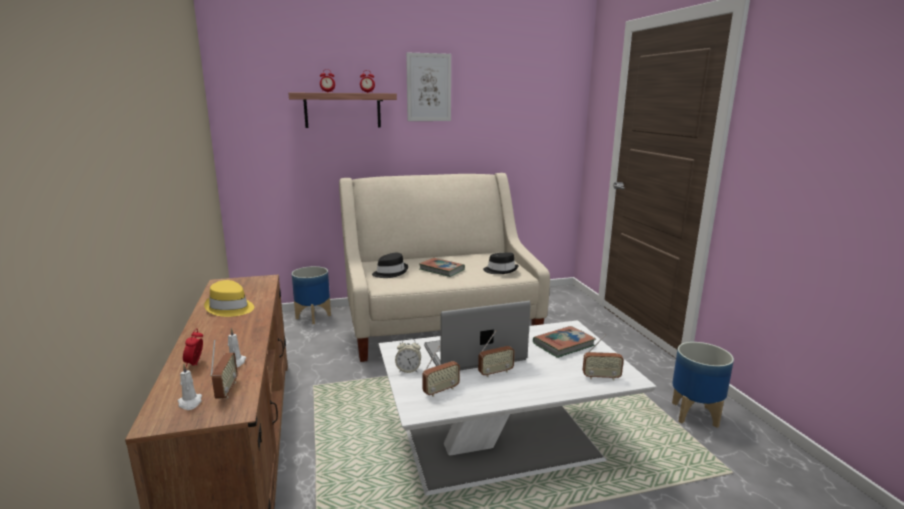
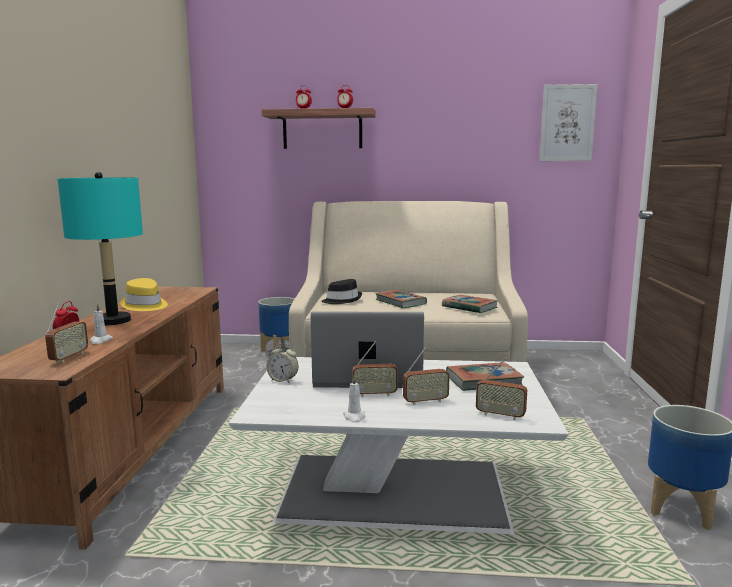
camera: 20 degrees right, 5 degrees down
white candle [178,364,202,410] -> white candle moved to [343,376,365,423]
picture [406,52,451,121] -> picture moved to [540,84,598,161]
radio [422,346,460,397] -> radio moved to [403,347,450,405]
black hat [483,252,519,274] -> book [442,295,498,313]
none -> turquoise table lamp [58,172,143,325]

